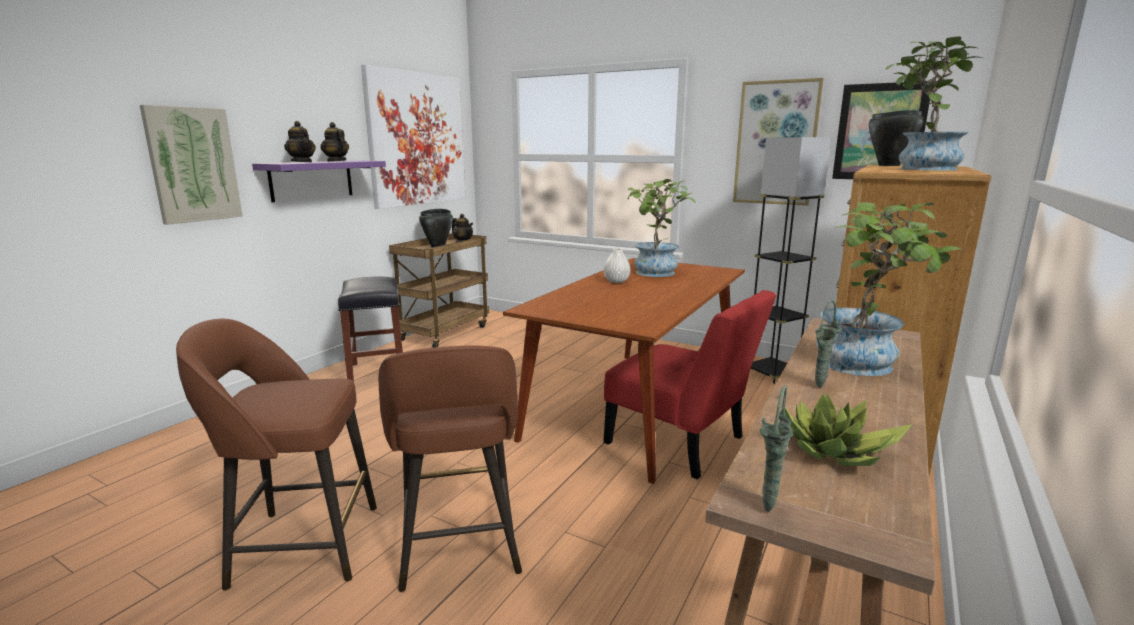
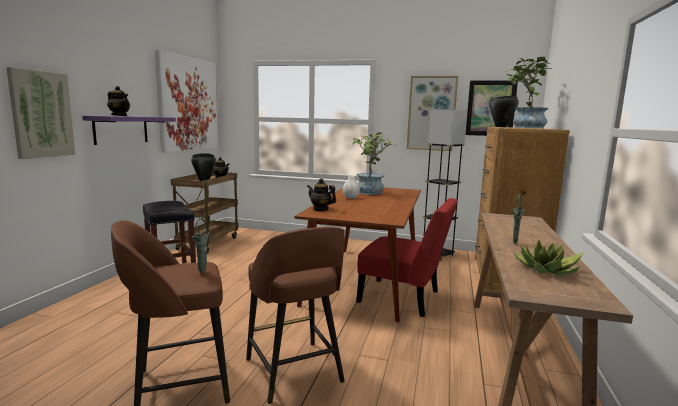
camera: 15 degrees left, 5 degrees down
teapot [320,122,349,162] -> teapot moved to [307,179,336,211]
green vase [760,385,793,512] -> green vase moved to [192,217,210,273]
potted plant [816,202,964,376] -> none

